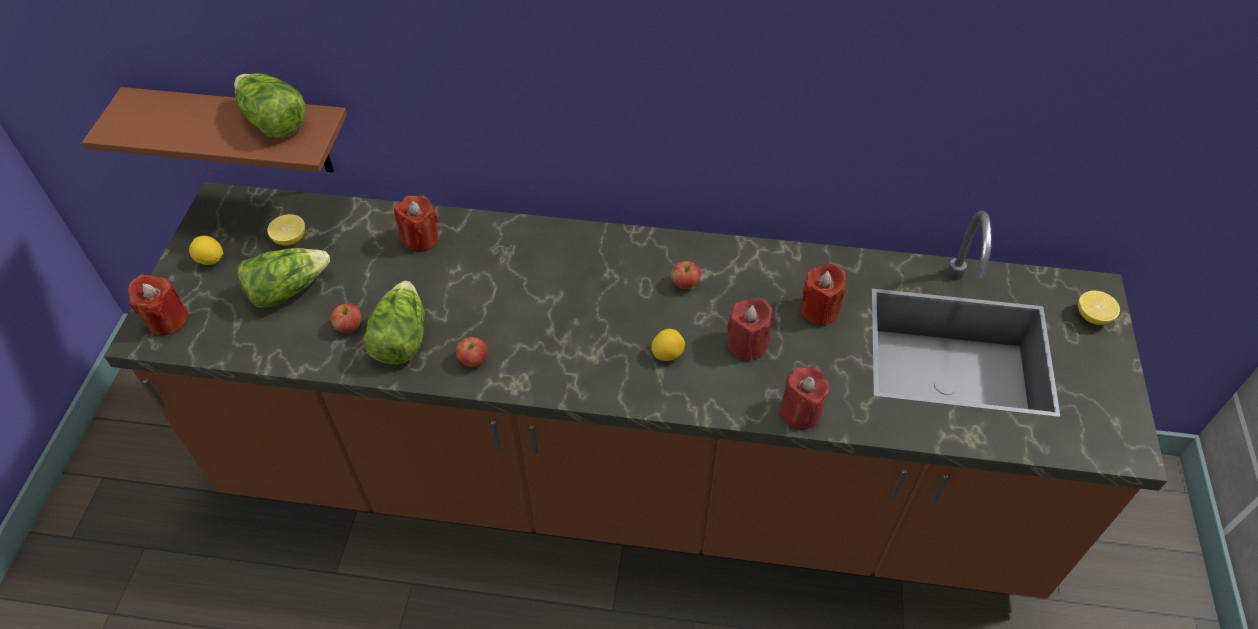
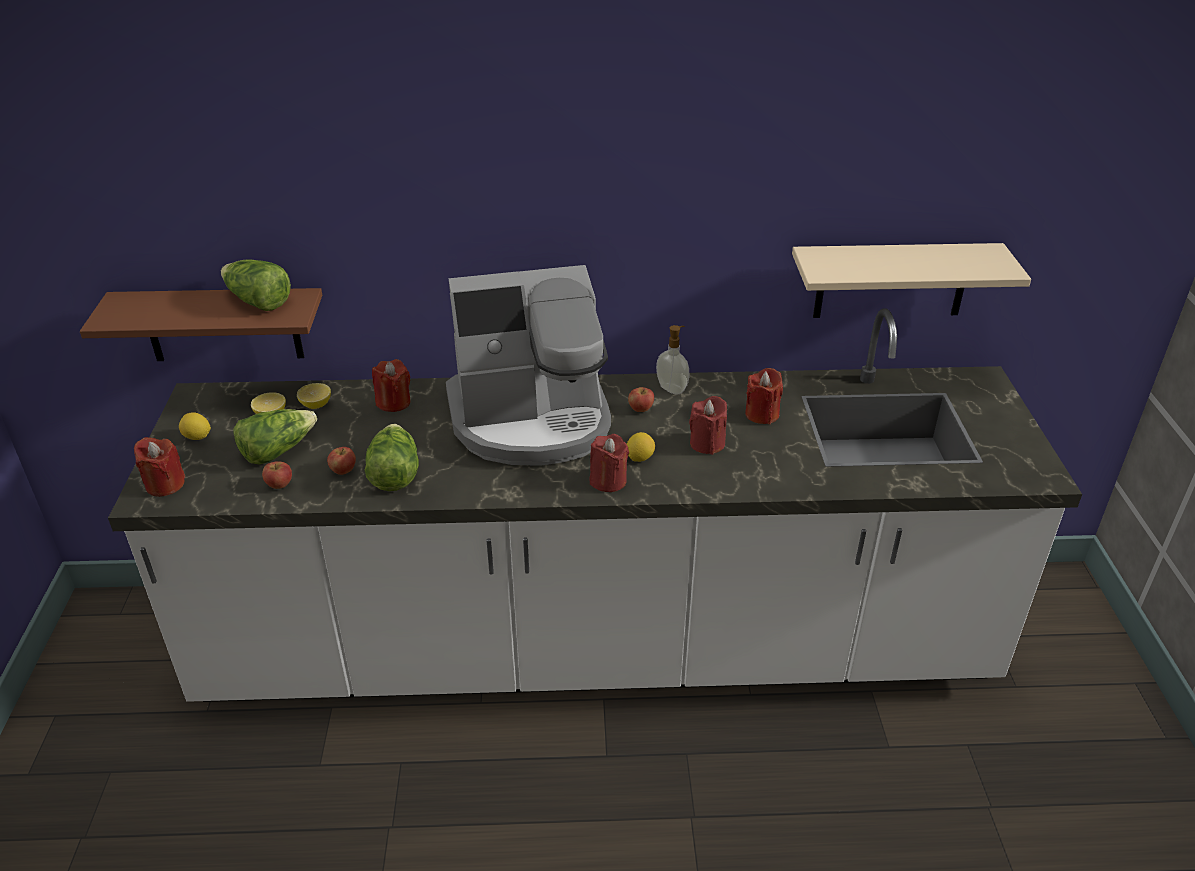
camera: 10 degrees left, 15 degrees down
brown counter [104,182,1167,599] -> white counter [108,308,1082,702]
apple [456,337,487,367] -> apple moved to [262,462,292,489]
red candle [779,367,830,429] -> red candle moved to [590,434,629,492]
lemon [1078,291,1120,325] -> lemon moved to [297,383,331,409]
none -> coffee machine [446,265,611,466]
none -> soap dispenser [656,325,689,395]
none -> beige shelf [792,243,1031,318]

